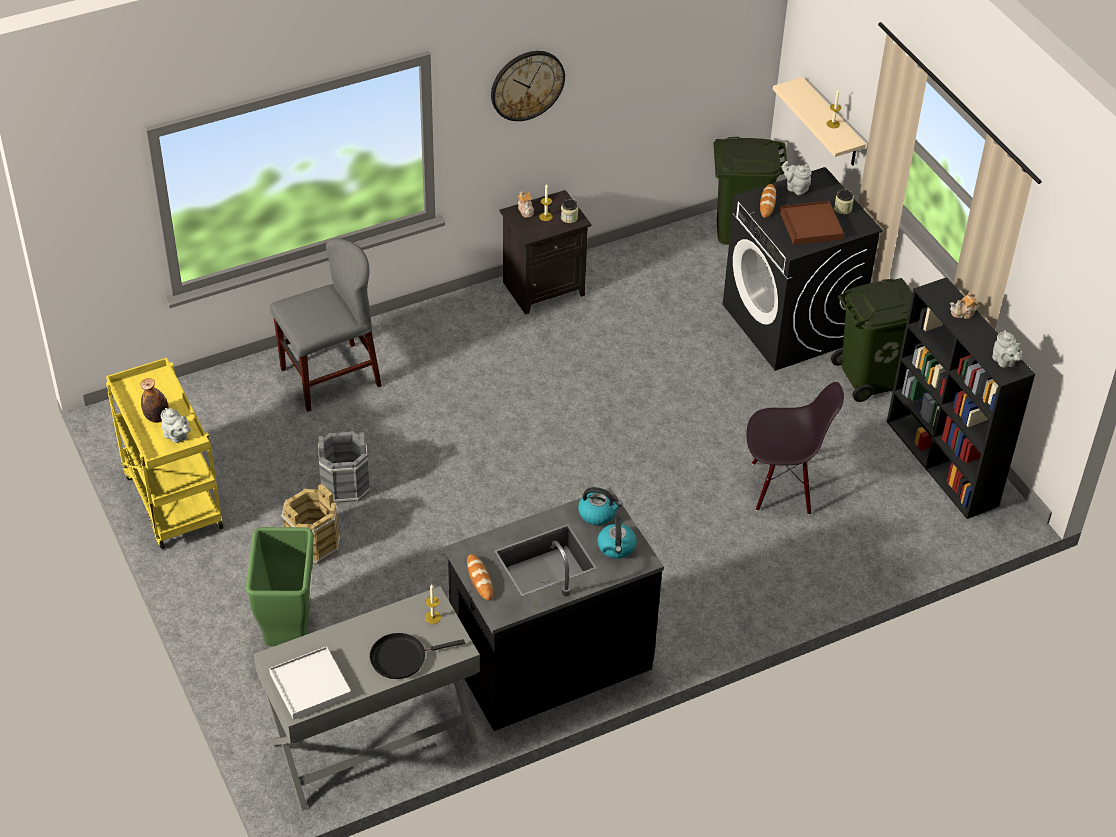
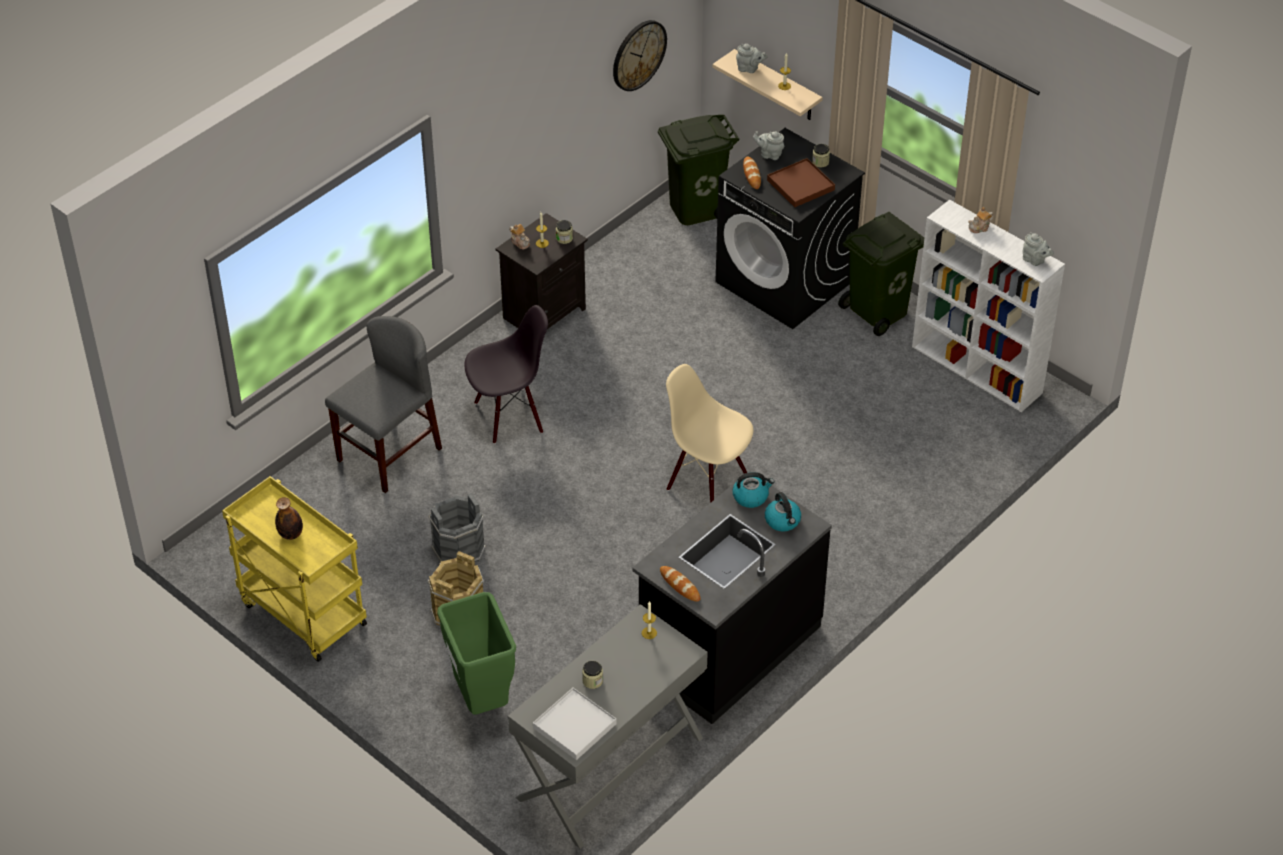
camera: 20 degrees left, 0 degrees up
grey teapot [161,408,191,443] -> grey teapot moved to [736,44,768,73]
black frying pan [370,633,465,679] -> none
wall clock [491,51,565,121] -> wall clock moved to [613,20,667,91]
black chair [746,382,844,515] -> black chair moved to [464,305,548,444]
black bookcase [887,277,1035,519] -> white bookcase [912,199,1065,412]
none -> jar [582,661,603,689]
none -> beige chair [666,364,753,503]

